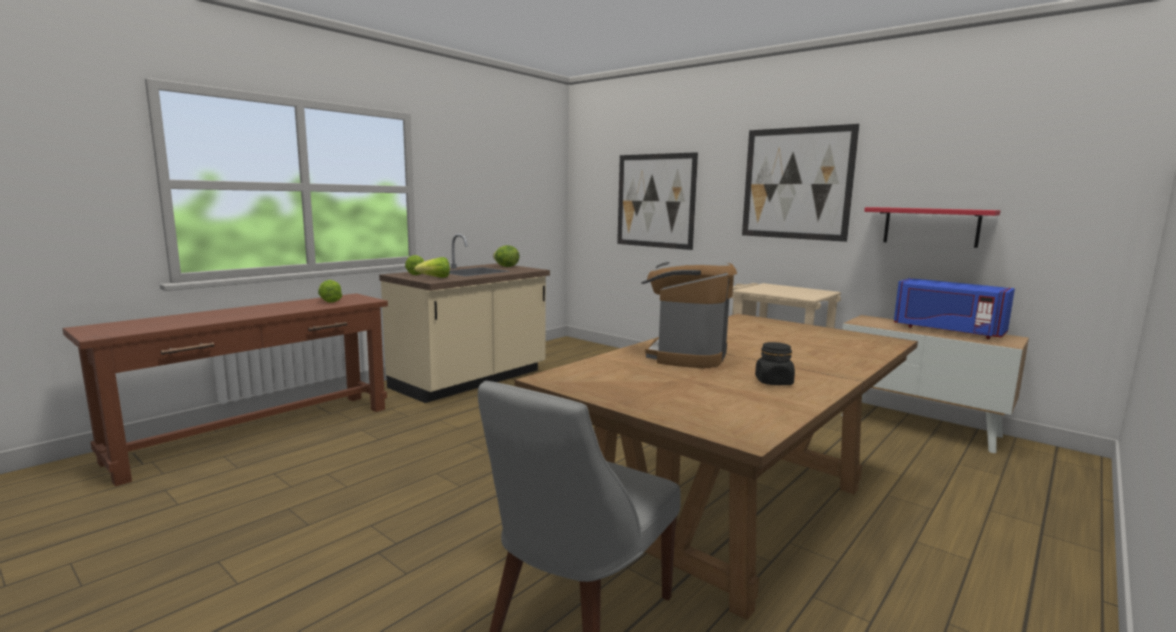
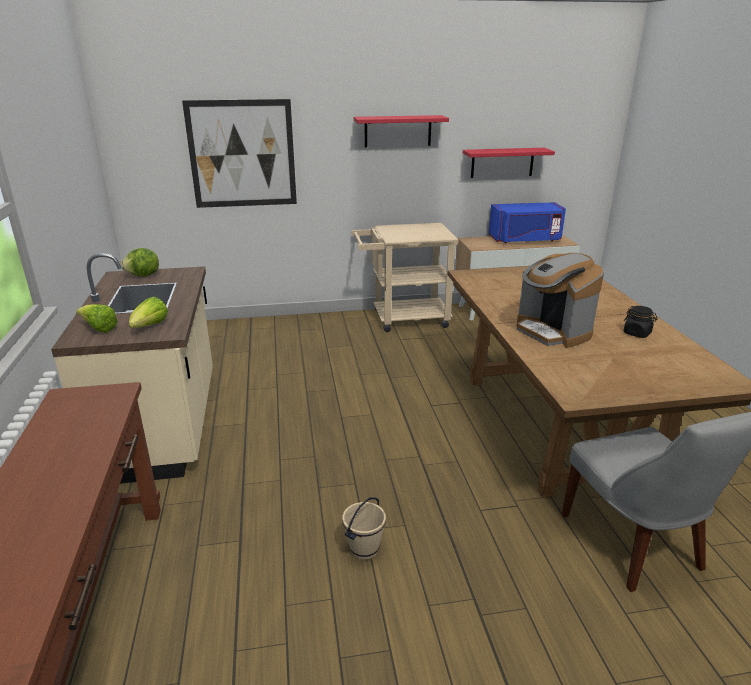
camera: 50 degrees left, 15 degrees up
lettuce [318,280,342,303] -> none
picture [742,124,859,242] -> red shelf [354,115,449,147]
none -> beige bucket [342,497,386,560]

